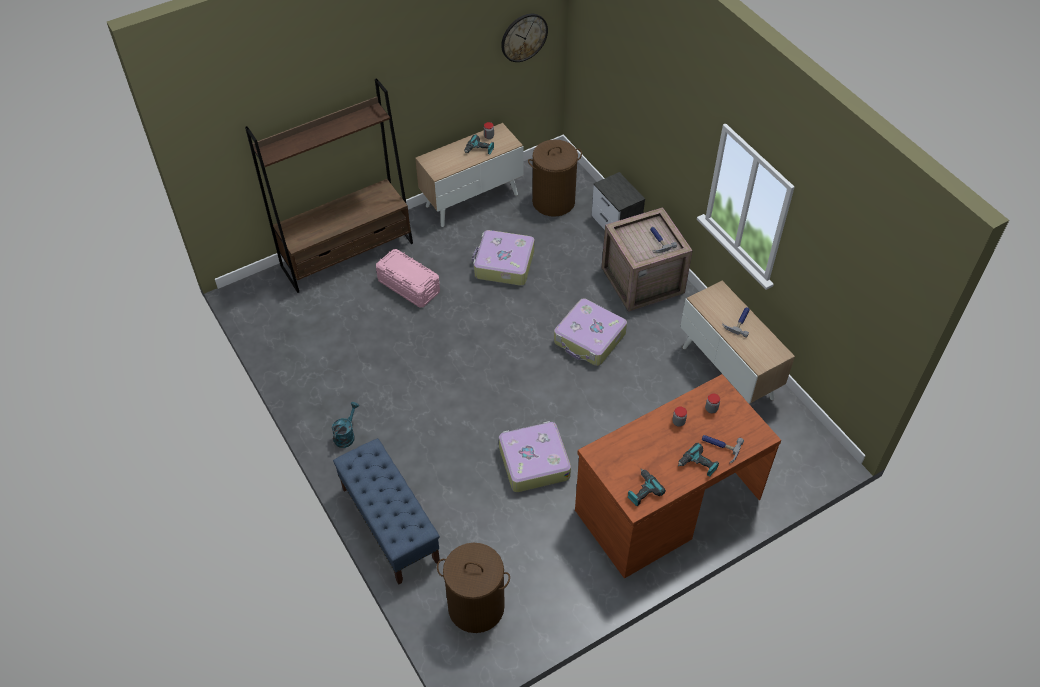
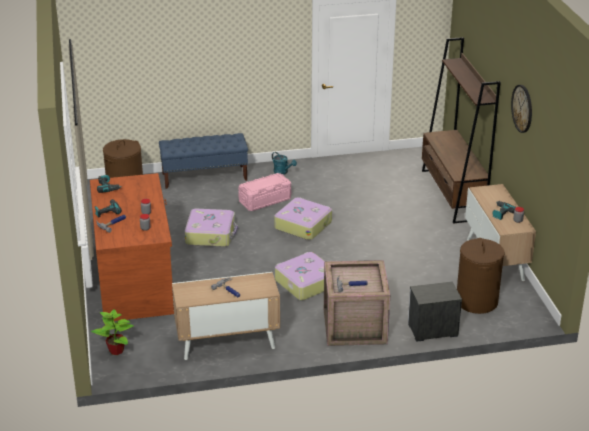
camera: 110 degrees right, 20 degrees down
pink storage box [376,249,440,308] -> pink storage box moved to [238,173,291,211]
suitcase [472,230,534,286] -> suitcase moved to [274,197,332,240]
wall clock [501,14,548,62] -> wall clock moved to [511,85,532,133]
none -> potted plant [91,309,134,355]

